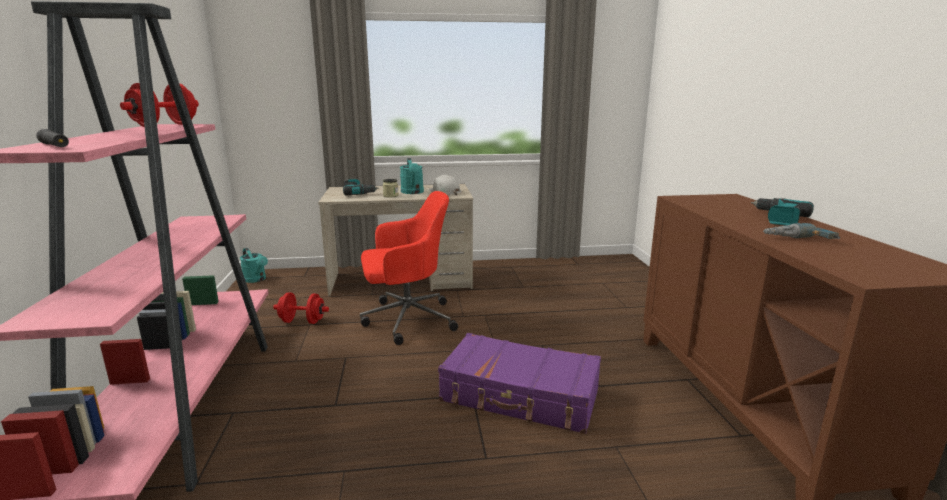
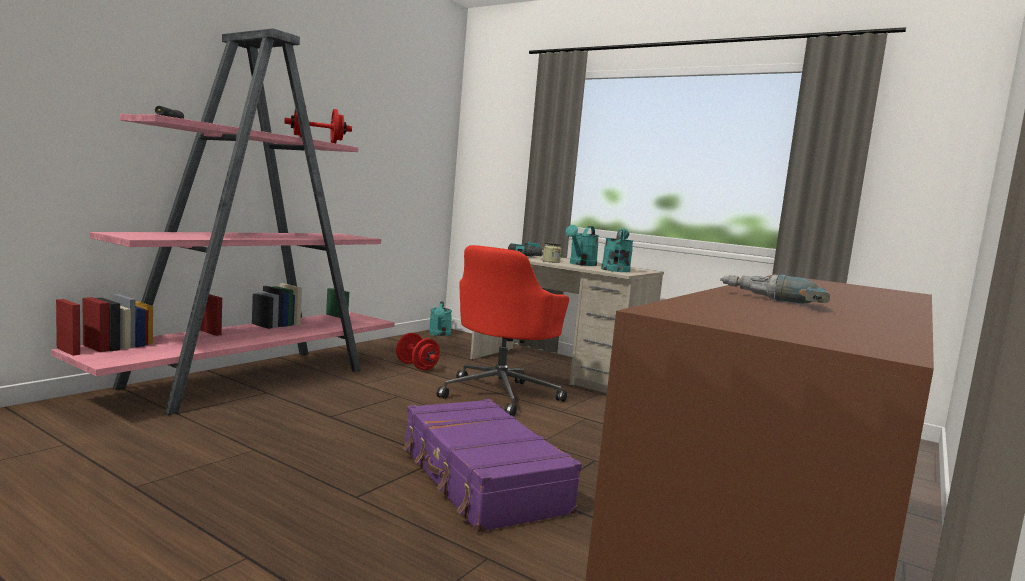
camera: 40 degrees right, 10 degrees down
red office chair [360,191,458,345] -> red office chair turned 90 degrees clockwise [437,245,569,416]
white hard hat [429,175,461,195] -> turquoise watering can [601,229,634,272]
power drill [751,198,814,226] -> none

